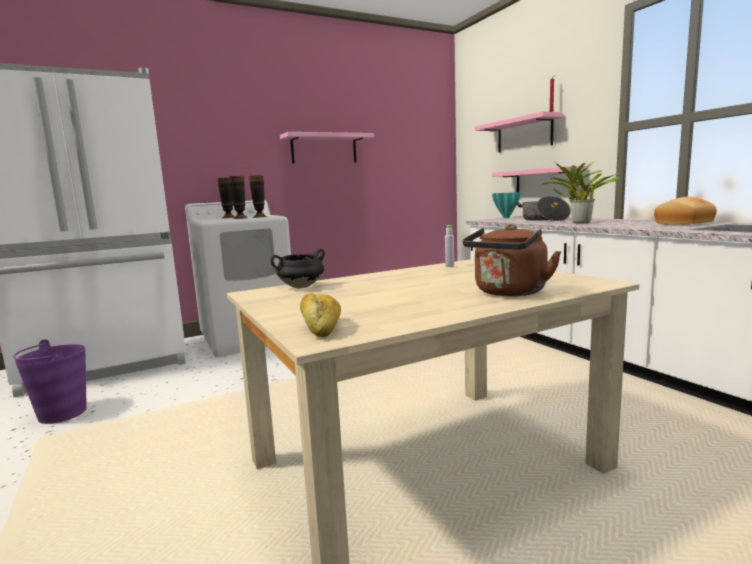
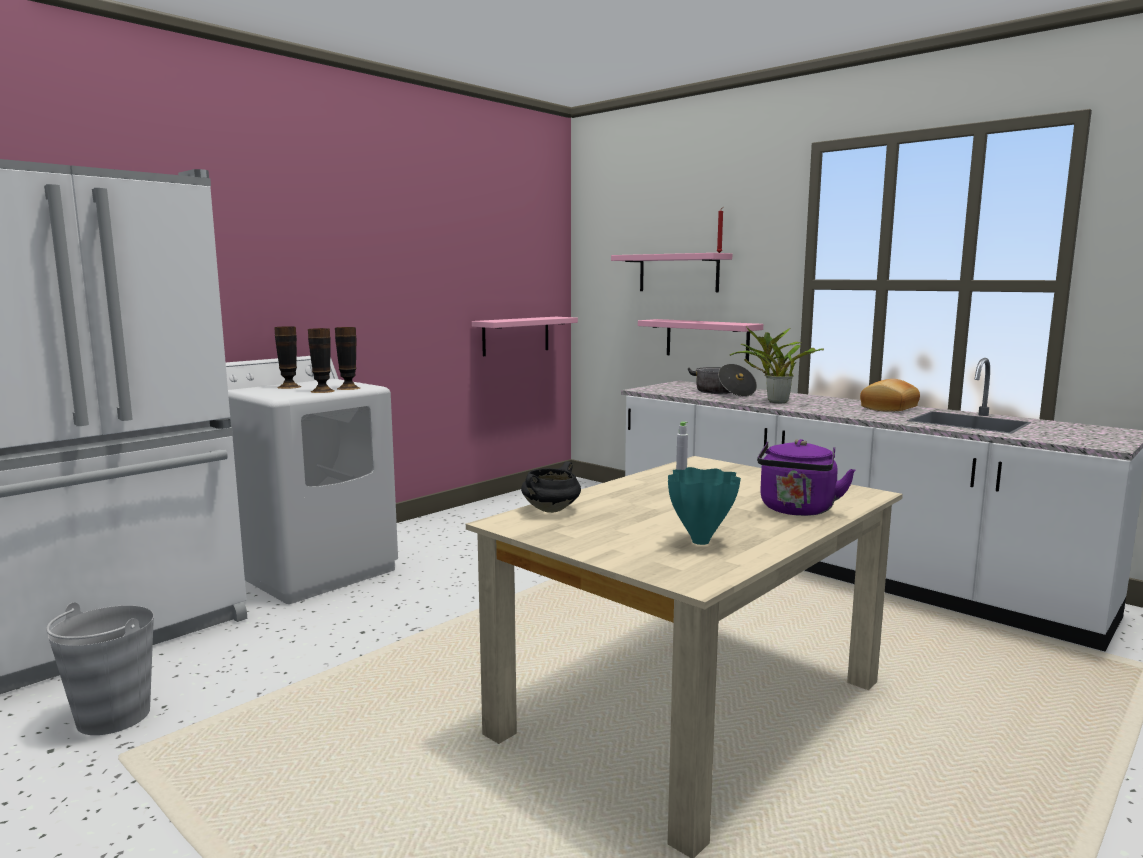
camera: 20 degrees left, 0 degrees up
purple bucket [13,339,87,424] -> grey bucket [46,602,154,735]
pink shelf [280,132,374,164] -> pink shelf moved to [472,317,578,356]
bread [300,293,341,337] -> none
brown kettle [463,224,562,297] -> purple kettle [757,439,855,516]
turquoise vase [492,192,521,218] -> turquoise vase moved to [668,467,741,545]

